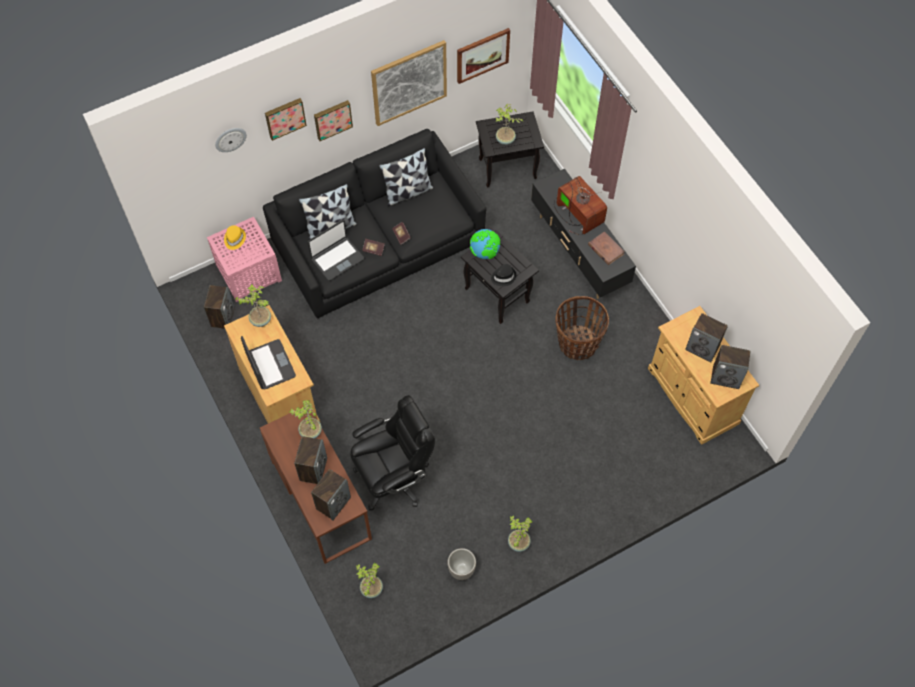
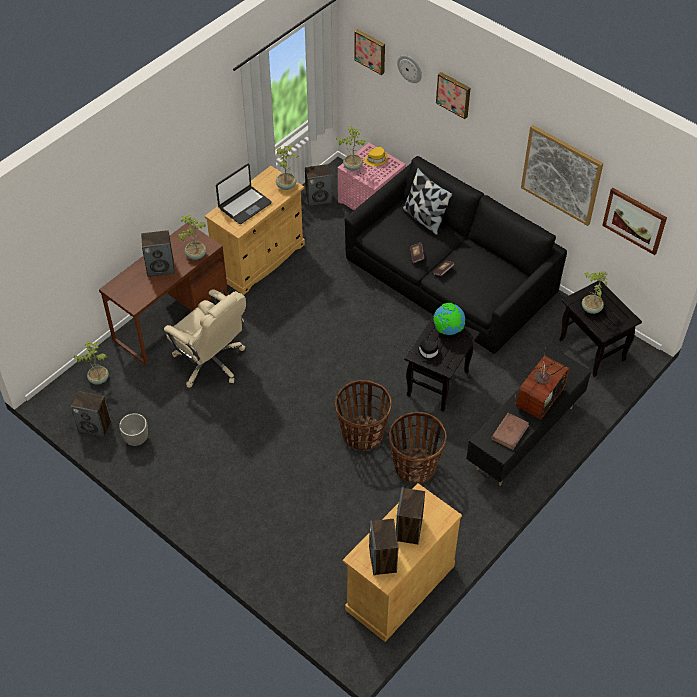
camera: 70 degrees right, 10 degrees down
laptop [308,220,364,281] -> none
speaker [311,469,351,520] -> speaker moved to [71,391,111,437]
picture [314,100,353,141] -> picture moved to [354,29,385,75]
black office chair [350,395,435,511] -> beige office chair [164,289,246,388]
pillow [379,148,434,206] -> none
potted plant [508,515,533,552] -> potted plant moved to [336,126,366,171]
none -> basket [335,380,392,451]

